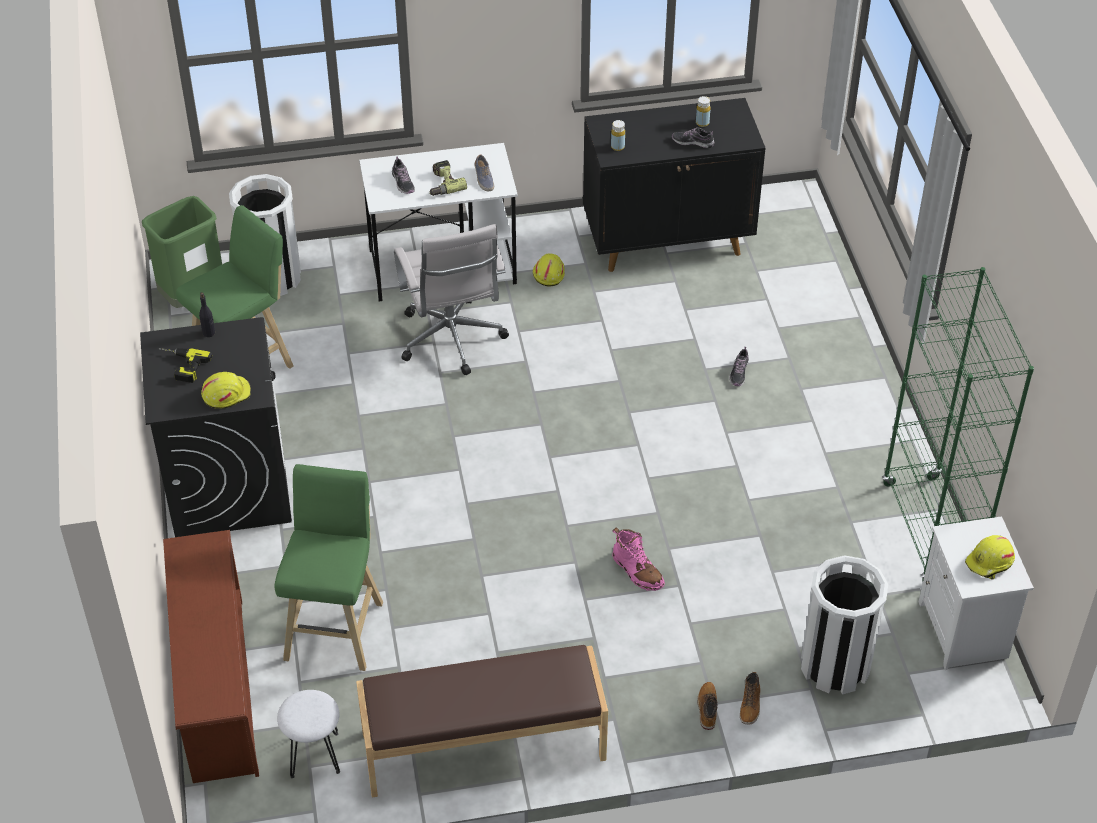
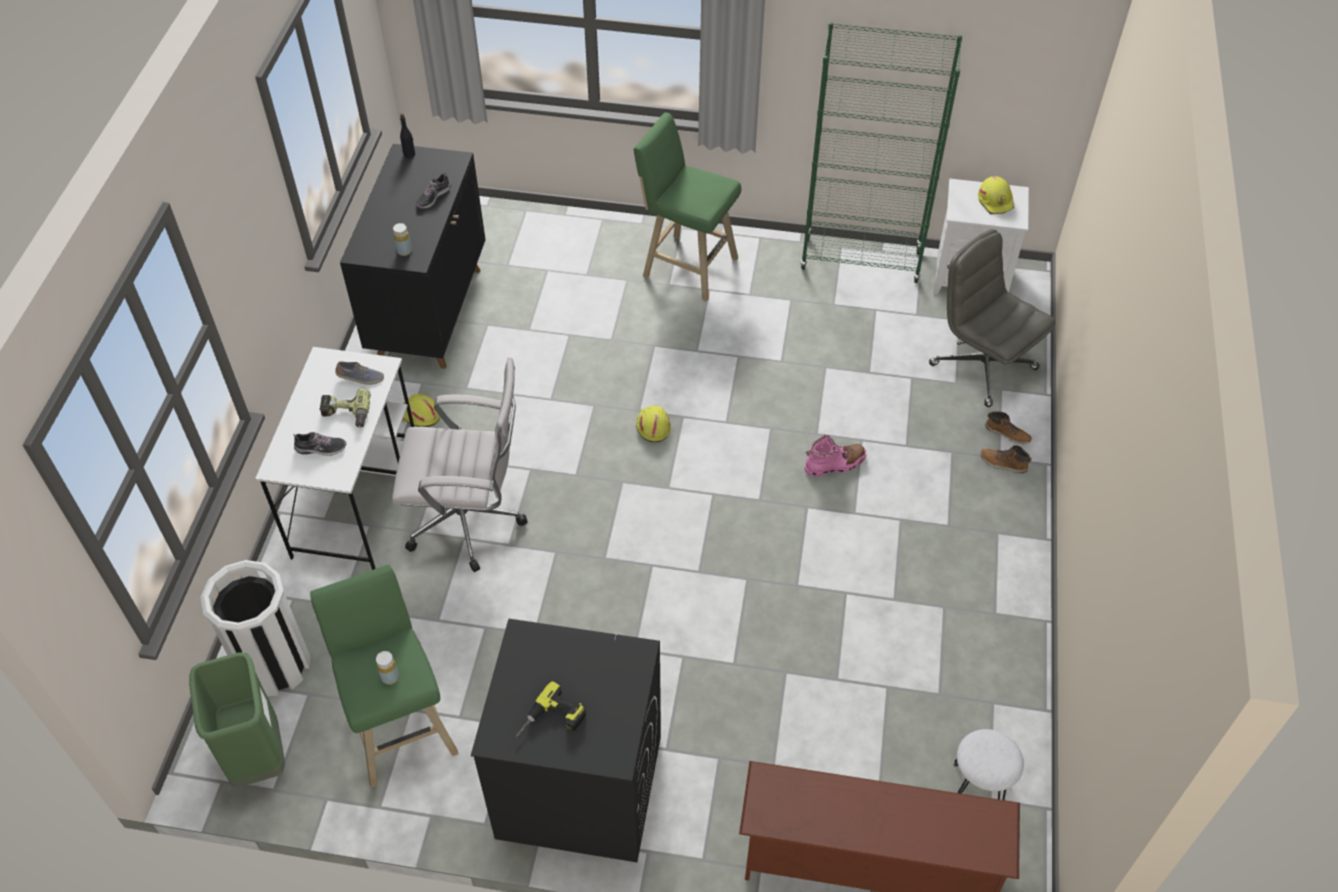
camera: 70 degrees left, 5 degrees up
black bottle [199,292,215,337] -> black bottle moved to [400,113,415,158]
yellow hard hat [201,372,251,409] -> yellow hard hat moved to [636,406,671,442]
green stool [274,464,383,671] -> green stool moved to [634,113,741,302]
brown bench [356,645,608,798] -> none
yellow bottle [696,96,710,127] -> yellow bottle moved to [376,651,399,685]
shoe [729,347,749,386] -> none
white trash can [801,555,888,694] -> grey office chair [929,229,1055,407]

